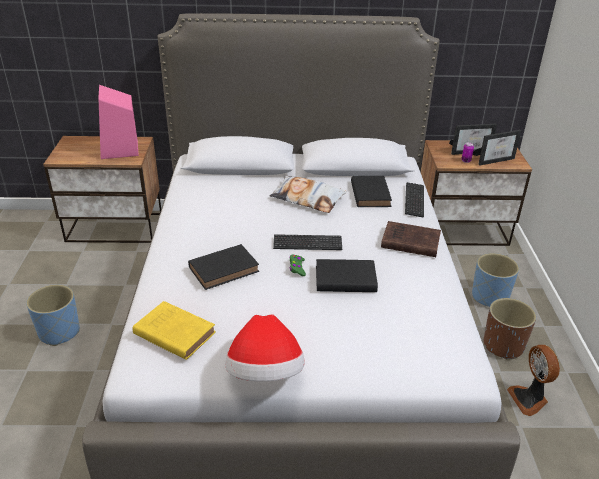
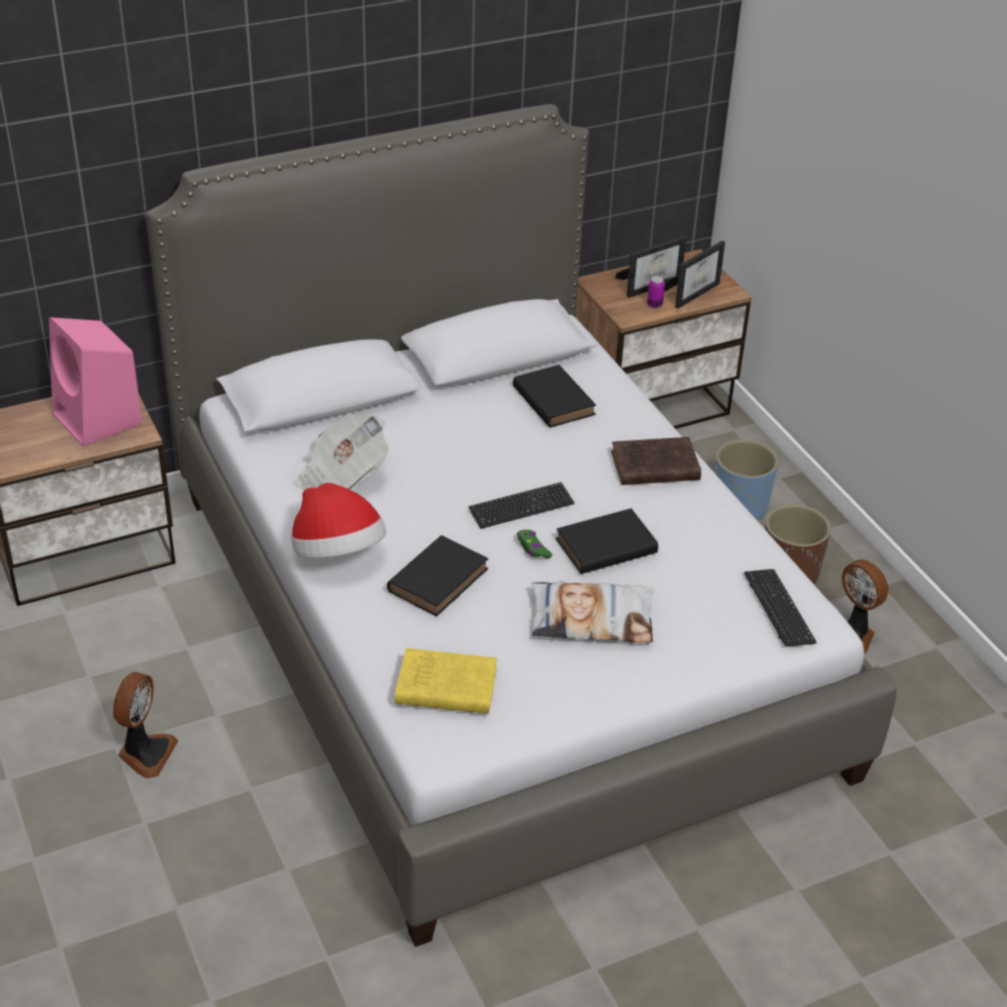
camera: 25 degrees left, 5 degrees up
blue planter [26,285,80,346] -> fan [113,672,179,778]
hat [226,314,304,382] -> hat moved to [291,483,386,558]
pillow [270,176,347,213] -> pillow moved to [532,581,655,643]
keyboard [405,182,424,218] -> keyboard moved to [744,569,817,646]
none -> newspaper [295,413,388,490]

